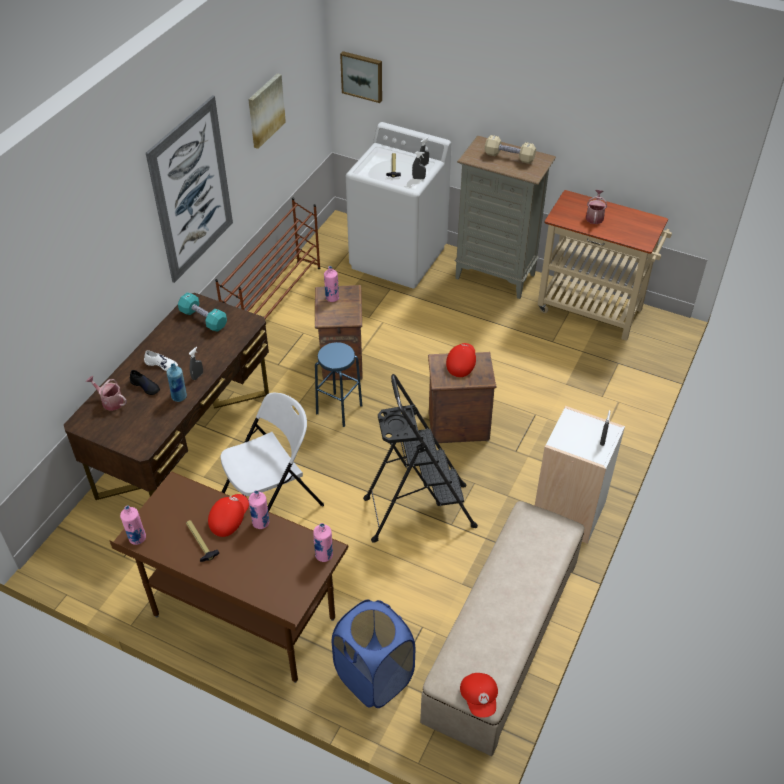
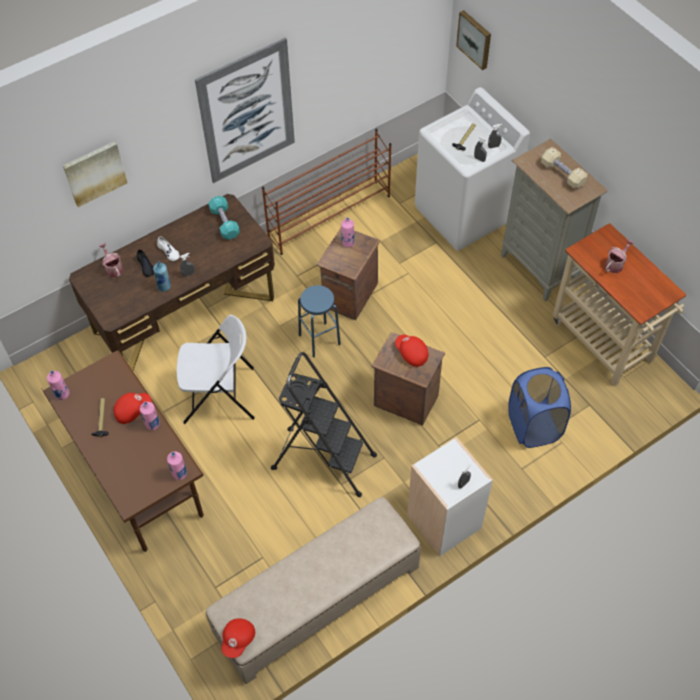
camera: 30 degrees right, 10 degrees up
picture [248,73,286,149] -> picture moved to [63,141,127,207]
blue laundry basket [332,599,415,708] -> blue laundry basket moved to [508,367,571,448]
red cap [446,343,476,377] -> red cap turned 90 degrees counterclockwise [395,335,428,367]

